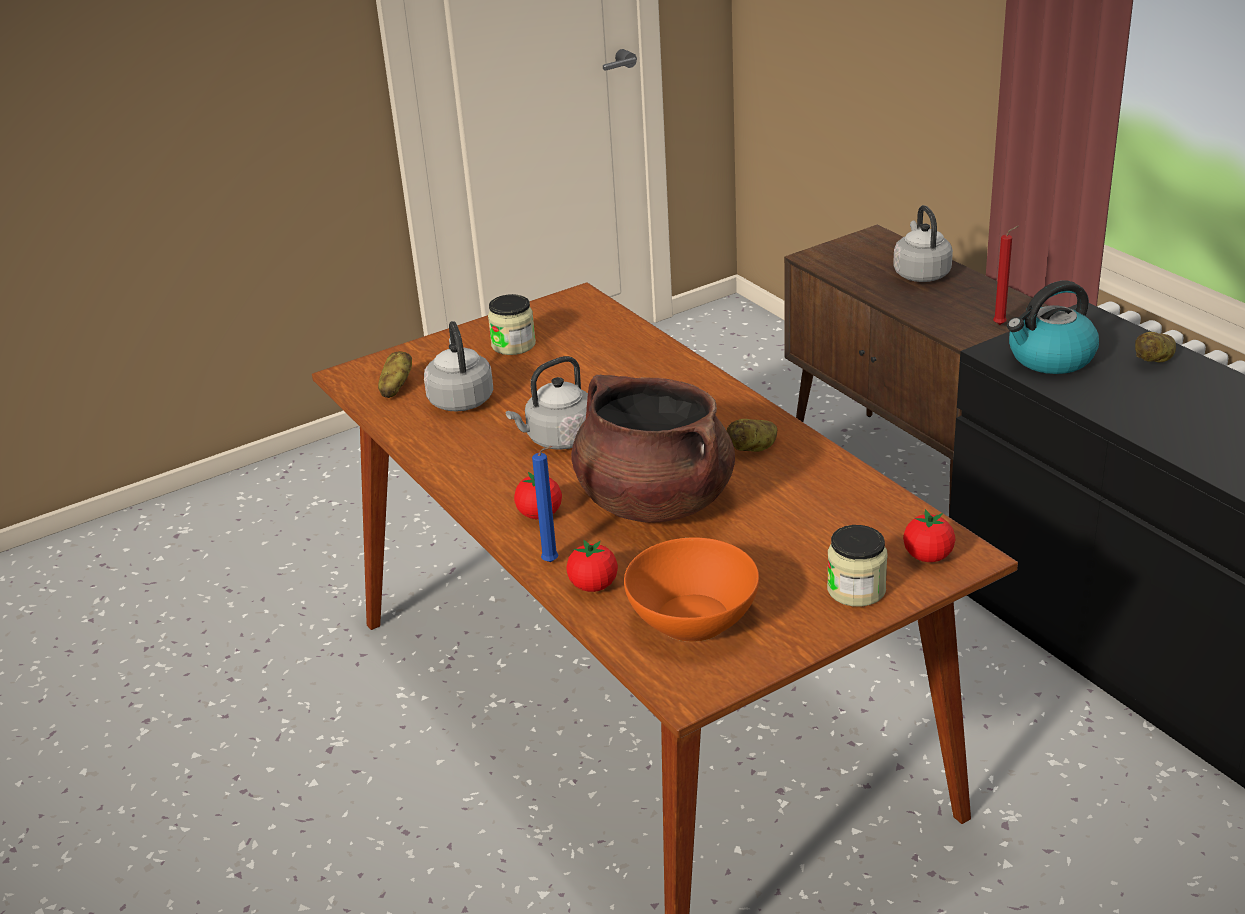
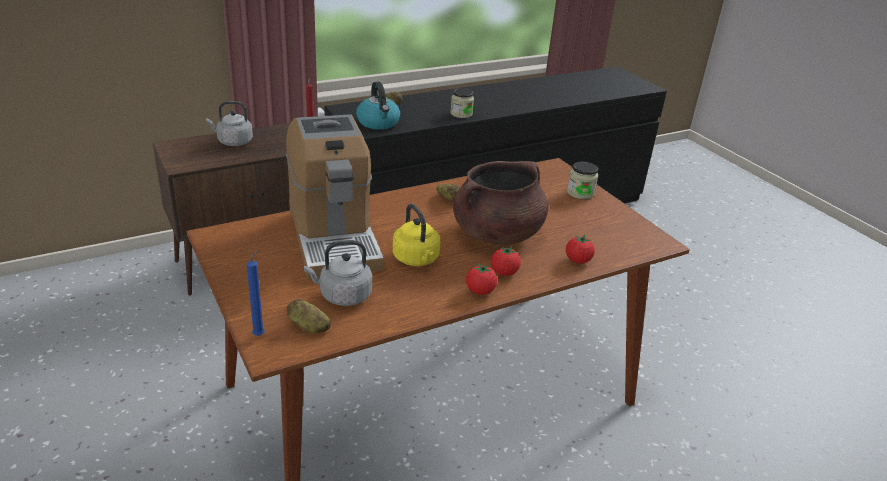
camera: 90 degrees left, 0 degrees up
jar [488,294,536,355] -> jar moved to [450,88,474,118]
grey kettle [506,356,588,450] -> yellow kettle [393,203,440,266]
blue candle [532,446,558,562] -> blue candle moved to [247,250,265,336]
orange bowl [624,538,759,642] -> none
tomato [903,509,955,562] -> tomato moved to [466,263,497,295]
none -> coffee machine [286,114,384,280]

